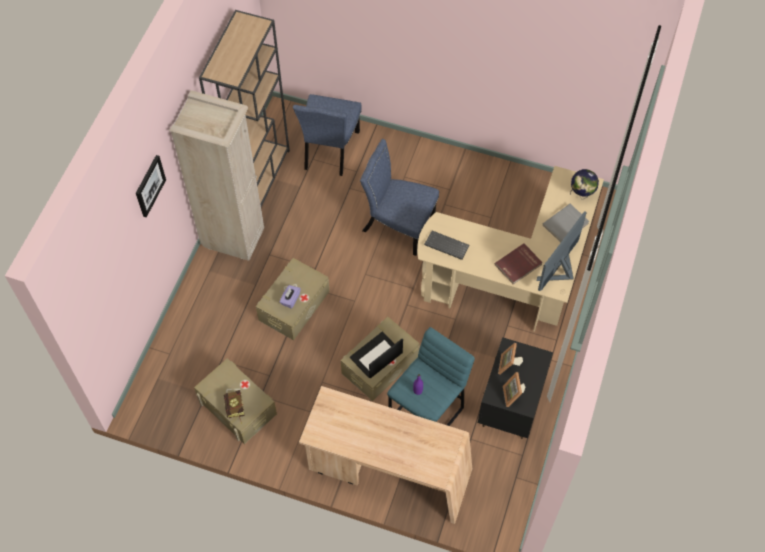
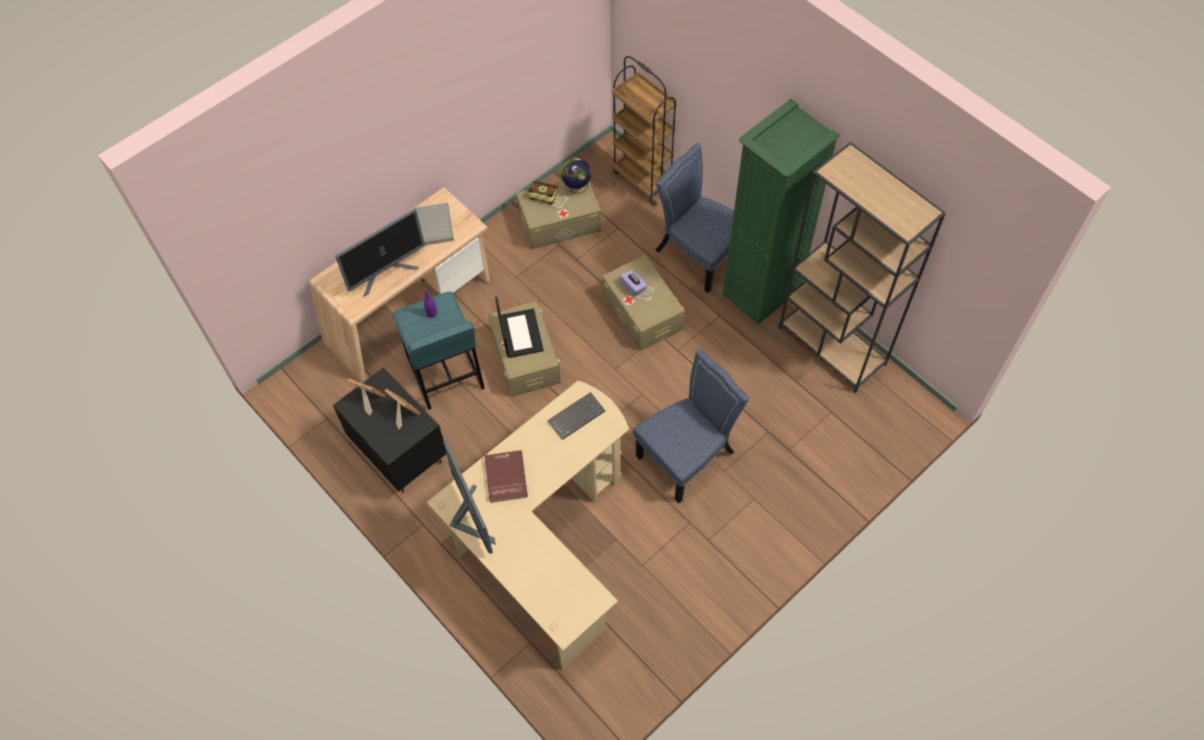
camera: 120 degrees right, 0 degrees up
picture [136,155,166,217] -> none
beige cabinet [169,90,264,261] -> green cabinet [723,99,841,324]
blue chair [293,94,362,176] -> blue chair moved to [656,143,734,293]
grey book [543,204,589,243] -> grey book moved to [415,203,454,245]
globe [570,169,599,200] -> globe moved to [561,158,591,194]
none -> monitor [335,208,425,297]
none -> brown cart [612,56,677,206]

